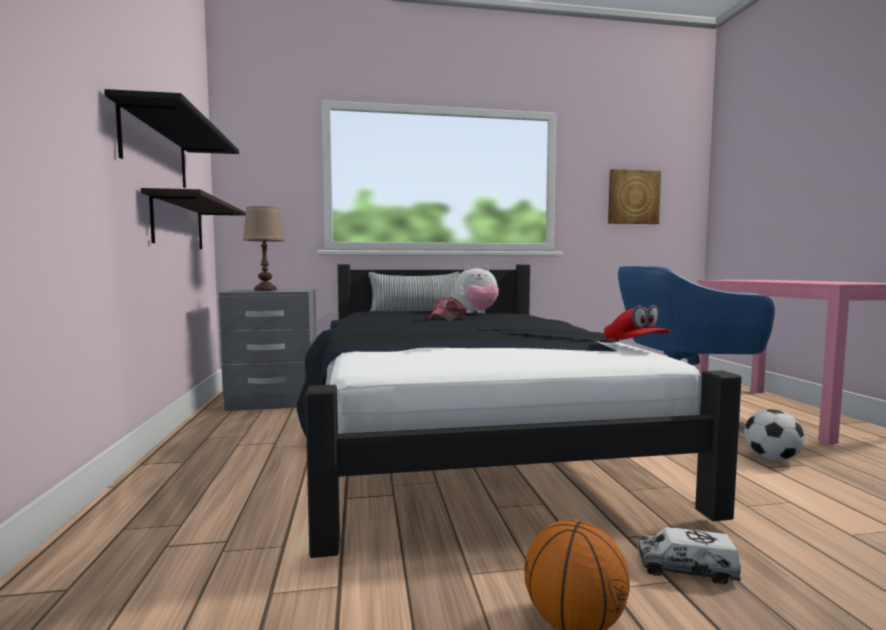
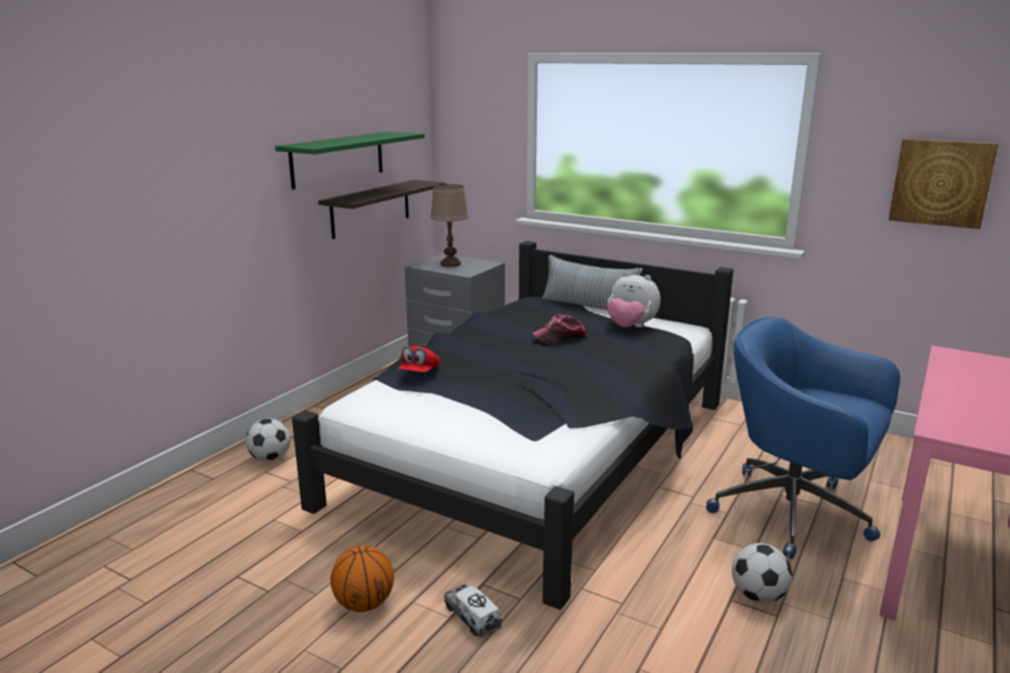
camera: 40 degrees right, 15 degrees up
black shelf [104,89,239,188] -> green shelf [275,131,425,190]
red cap [604,305,670,340] -> red cap moved to [398,346,440,372]
none -> football [246,418,290,461]

